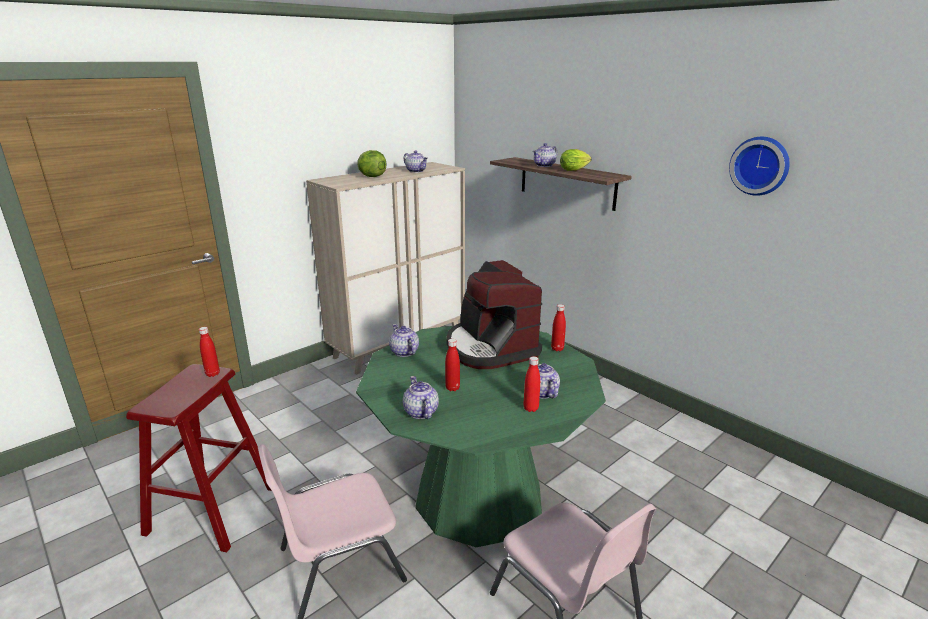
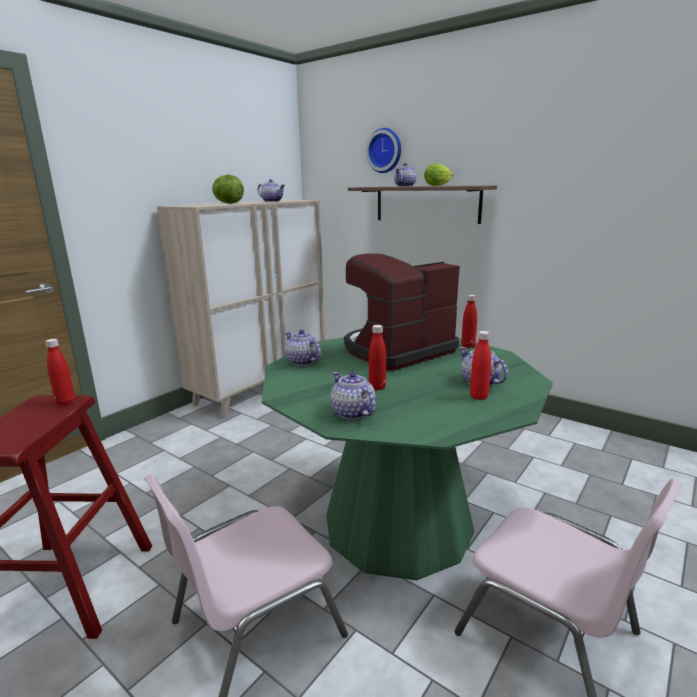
camera: 10 degrees left, 5 degrees down
coffee machine [447,260,542,369] -> coffee machine turned 90 degrees clockwise [344,254,460,370]
wall clock [729,137,790,196] -> wall clock moved to [366,128,401,173]

